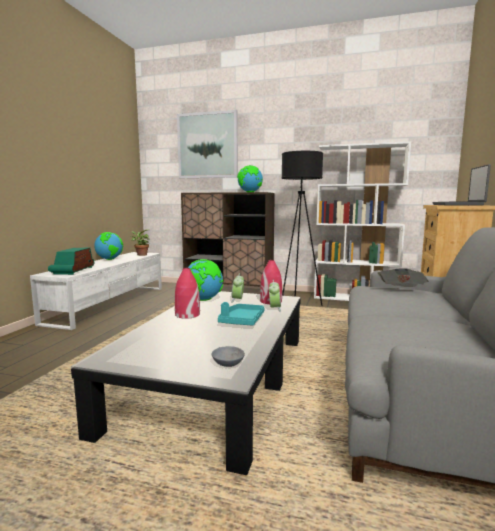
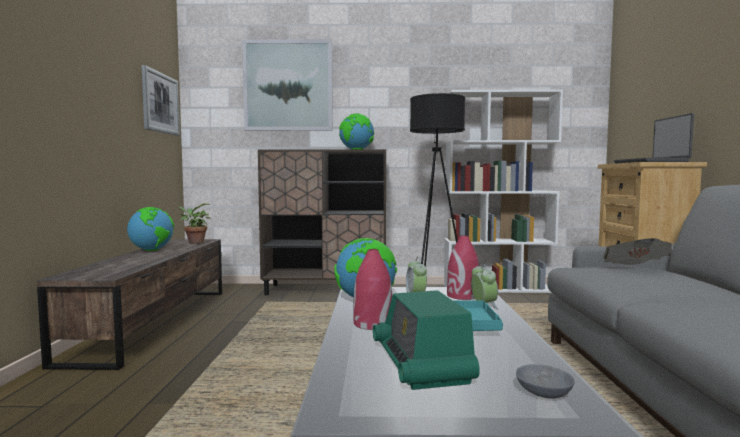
camera: 15 degrees left, 5 degrees down
white tv stand [30,252,162,330] -> brown tv stand [37,239,222,370]
radio [48,248,94,275] -> radio moved to [373,290,480,390]
none -> picture [141,65,180,136]

